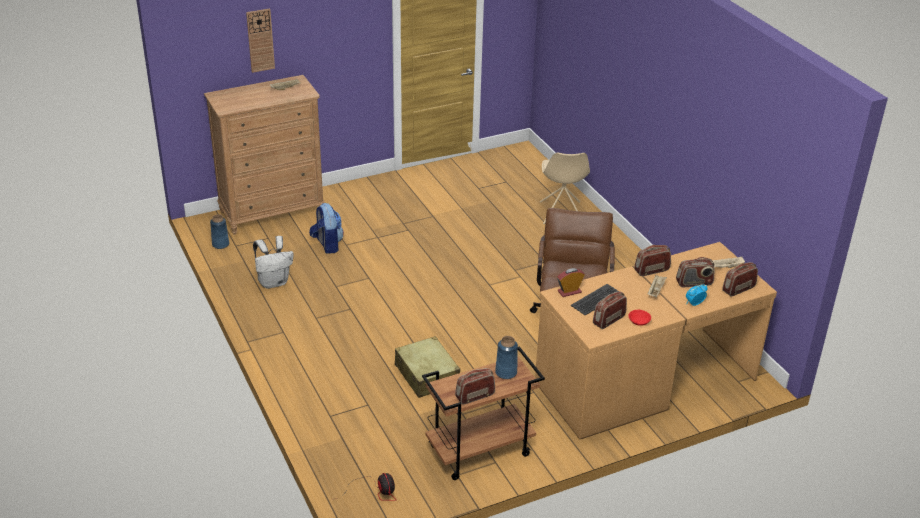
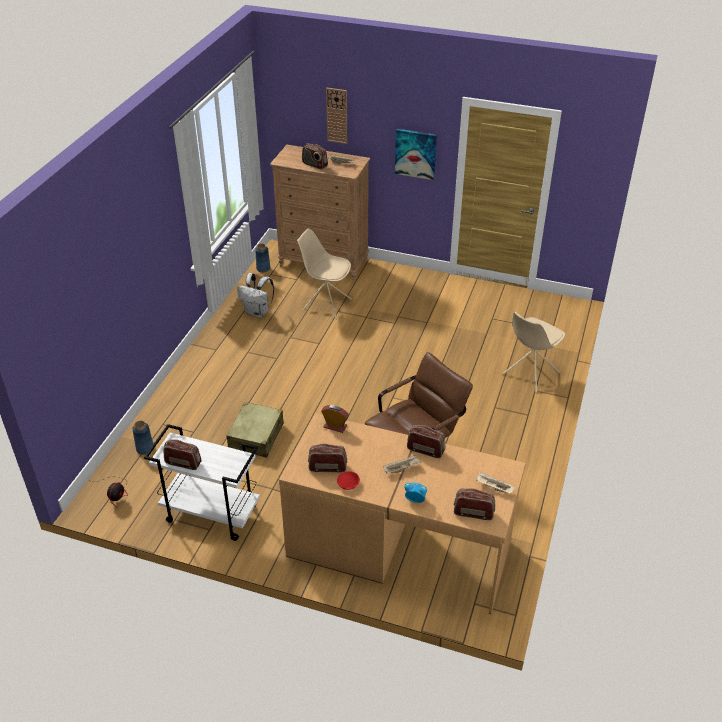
camera: 45 degrees right, 5 degrees up
backpack [309,203,344,254] -> beige chair [297,229,352,320]
brown cart [422,346,545,480] -> white cart [144,424,260,541]
blue vase [495,336,518,379] -> blue vase moved to [132,421,154,455]
keyboard [571,284,619,315] -> none
radio [676,257,715,287] -> radio moved to [302,143,328,169]
none -> picture [395,129,437,180]

